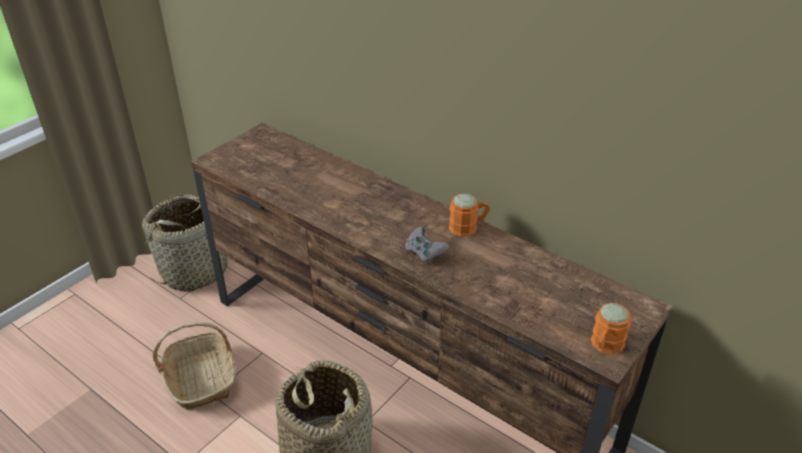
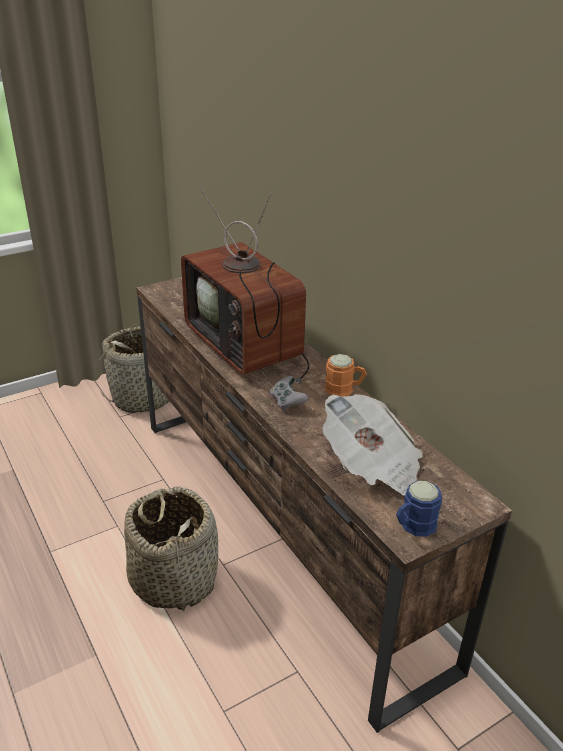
camera: 20 degrees right, 5 degrees down
basket [153,322,235,410] -> none
orange mug [591,303,632,355] -> blue mug [396,481,442,537]
none -> television [181,187,309,384]
none -> newspaper [322,394,423,496]

